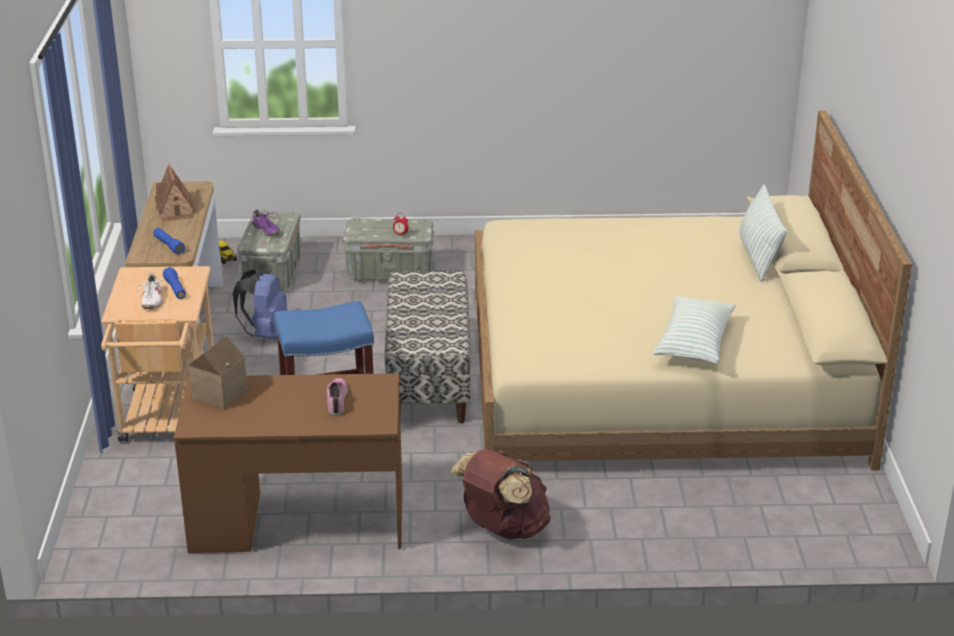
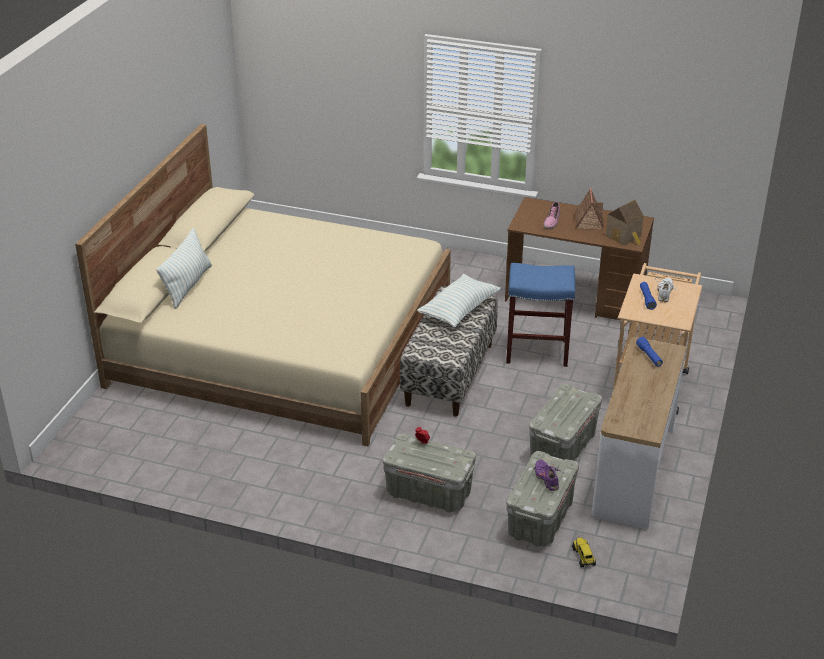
camera: 160 degrees left, 5 degrees up
toy house [155,163,195,221] -> toy house moved to [575,188,604,230]
blue backpack [233,269,287,339] -> grey storage box [529,384,602,460]
brown backpack [450,449,551,540] -> none
pillow [653,296,736,363] -> pillow moved to [417,274,501,328]

